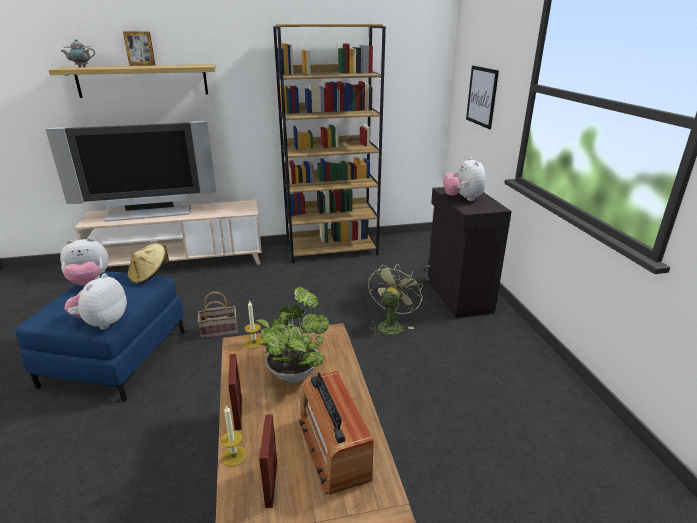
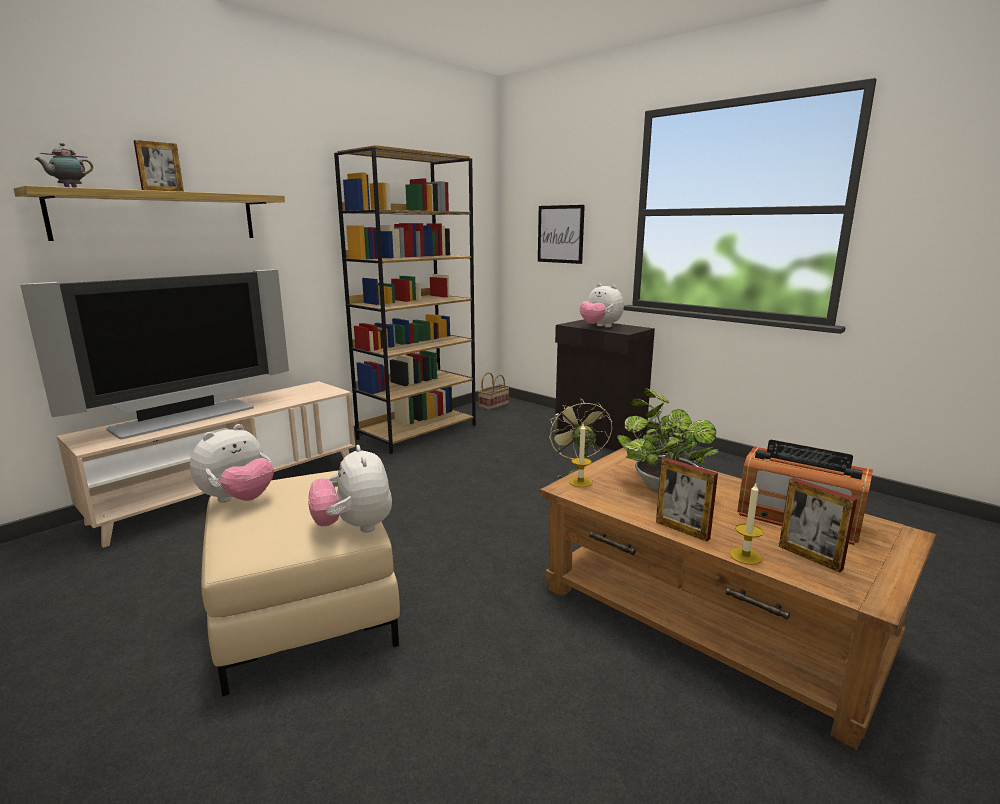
camera: 35 degrees left, 10 degrees down
blue ottoman [15,271,185,402] -> beige ottoman [201,470,400,697]
beige hat [128,243,169,284] -> none
basket [198,292,238,339] -> basket moved to [478,372,509,410]

